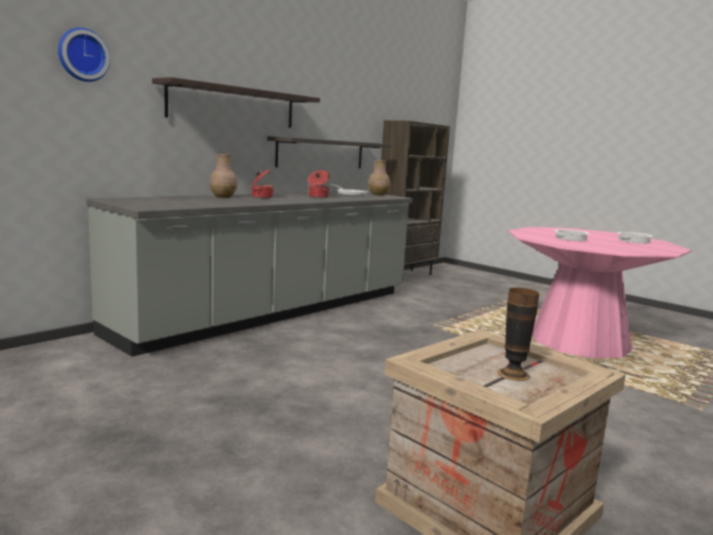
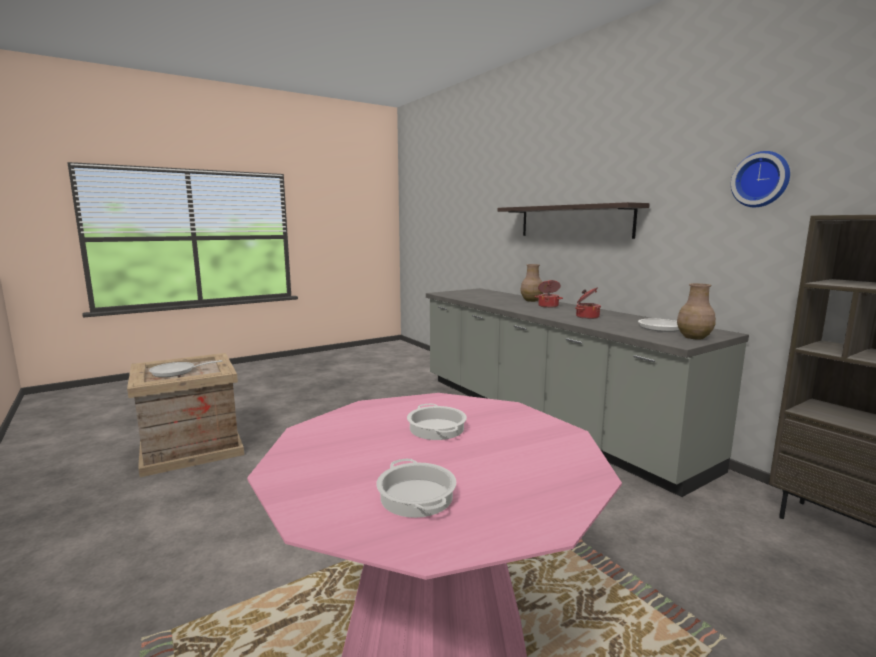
camera: 105 degrees right, 0 degrees up
wall clock [58,28,110,82] -> wall clock moved to [731,151,790,207]
shelf [267,136,391,169] -> none
vase [497,288,539,381] -> frying pan [149,360,223,377]

